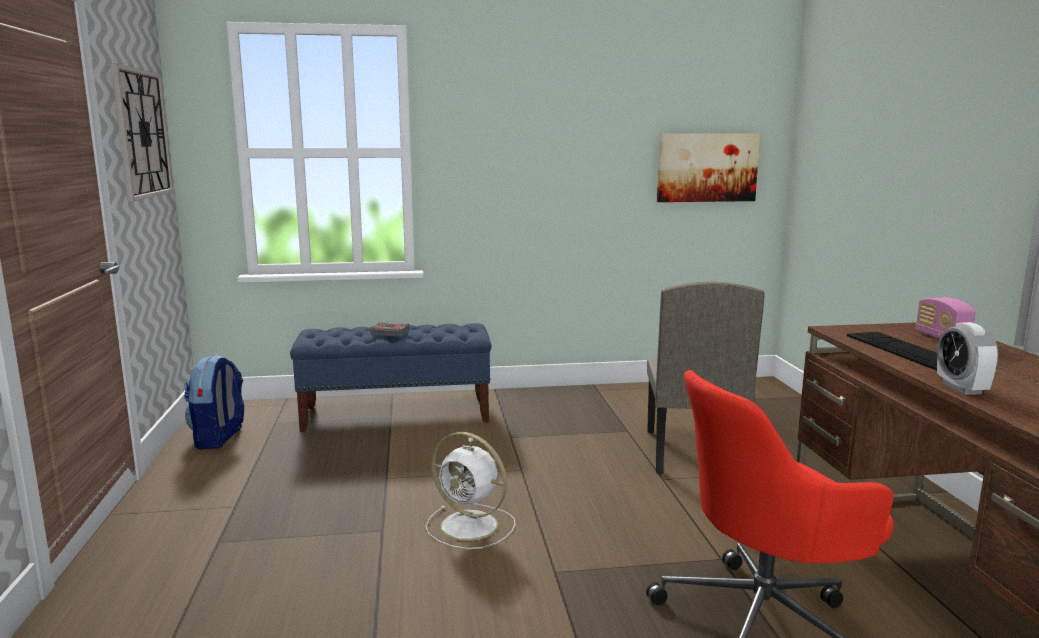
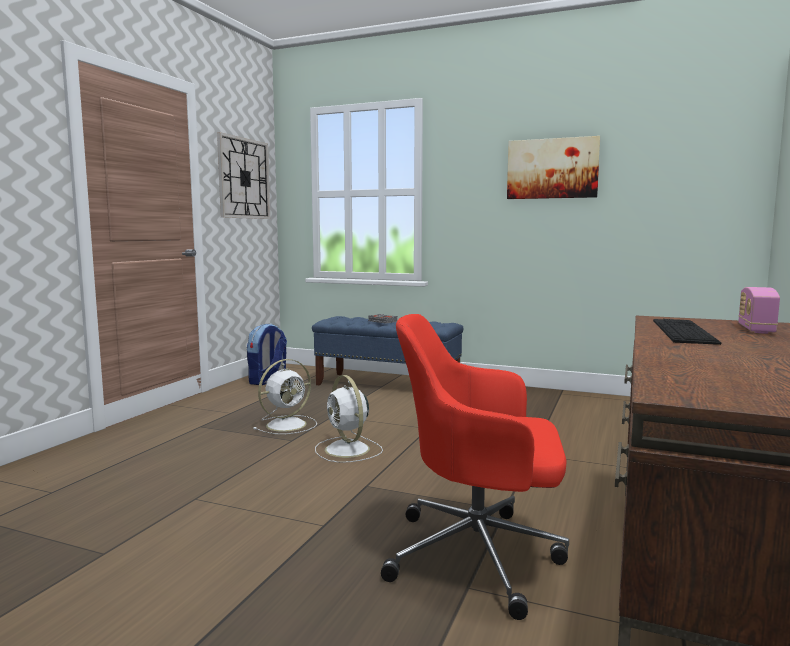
camera: 30 degrees right, 5 degrees down
beige chair [647,281,765,474] -> none
picture [657,133,760,202] -> picture moved to [507,136,600,199]
alarm clock [937,322,998,395] -> none
none -> white fan [253,359,317,434]

